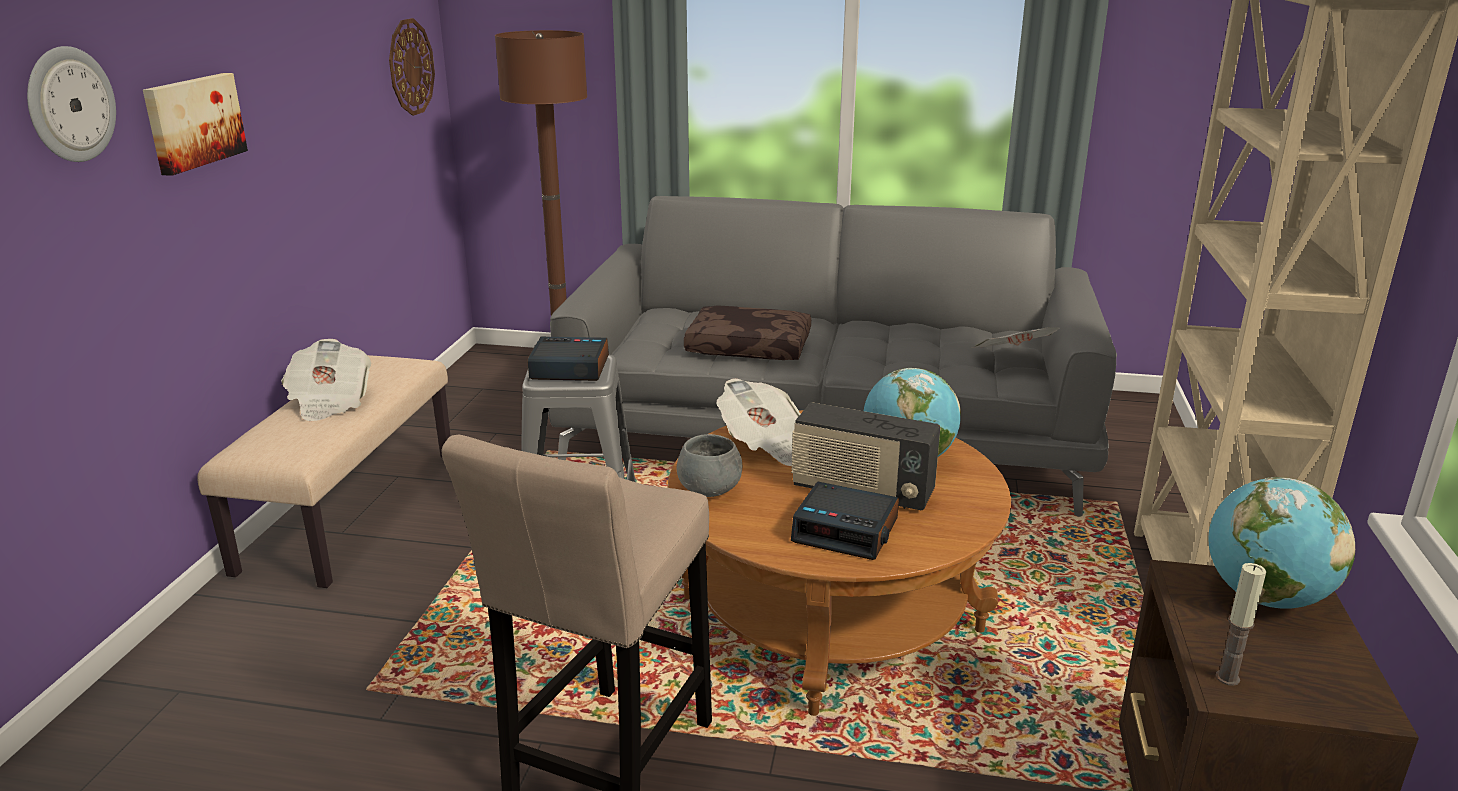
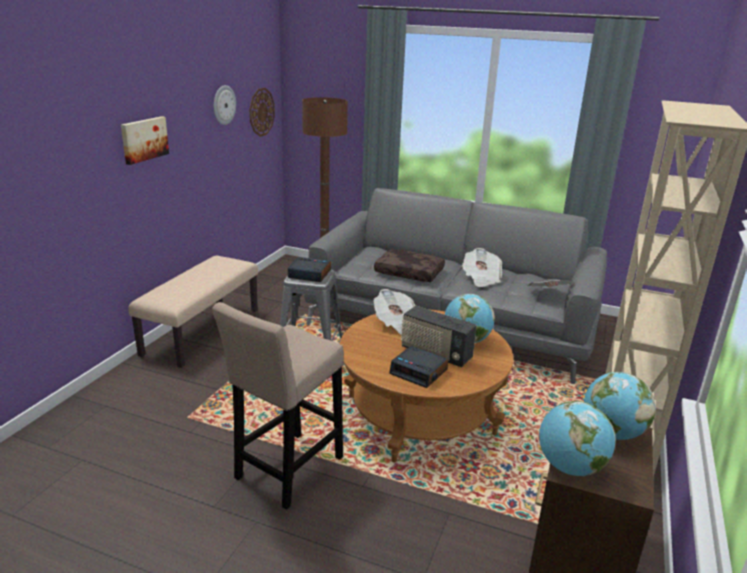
camera: 10 degrees right, 0 degrees up
wall clock [27,46,116,162] -> wall clock moved to [214,85,236,125]
newspaper [281,339,371,421] -> newspaper moved to [462,248,502,287]
grey bowl [677,434,742,497] -> none
candle [1215,563,1266,686] -> globe [539,401,616,476]

